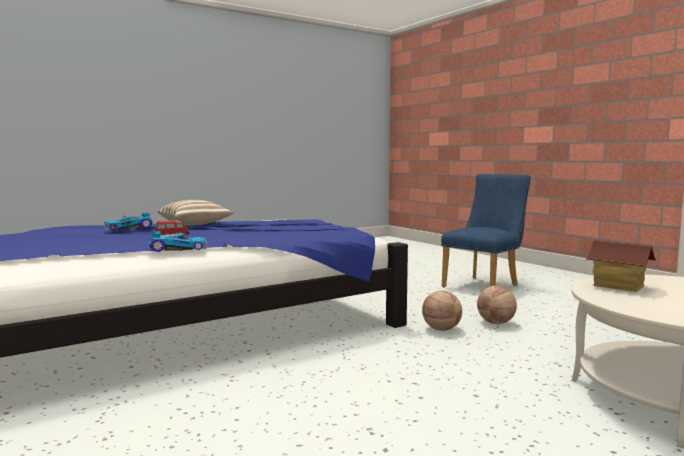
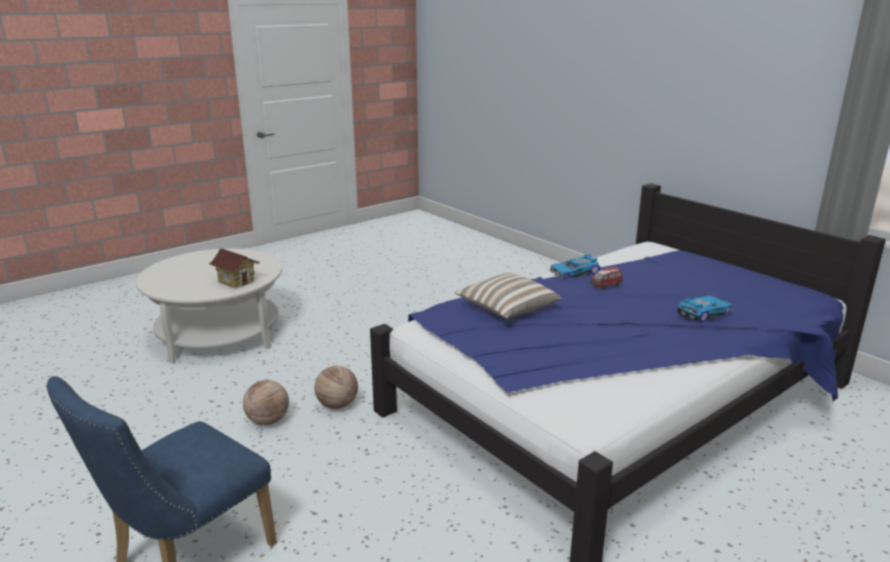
camera: 175 degrees right, 15 degrees up
pillow [158,200,234,226] -> pillow moved to [455,273,562,319]

